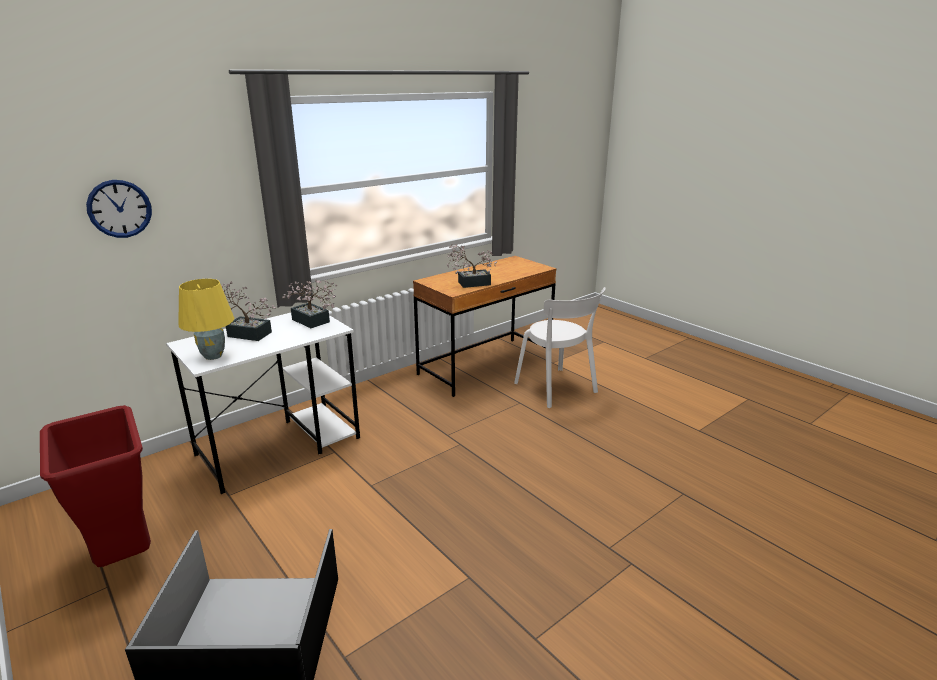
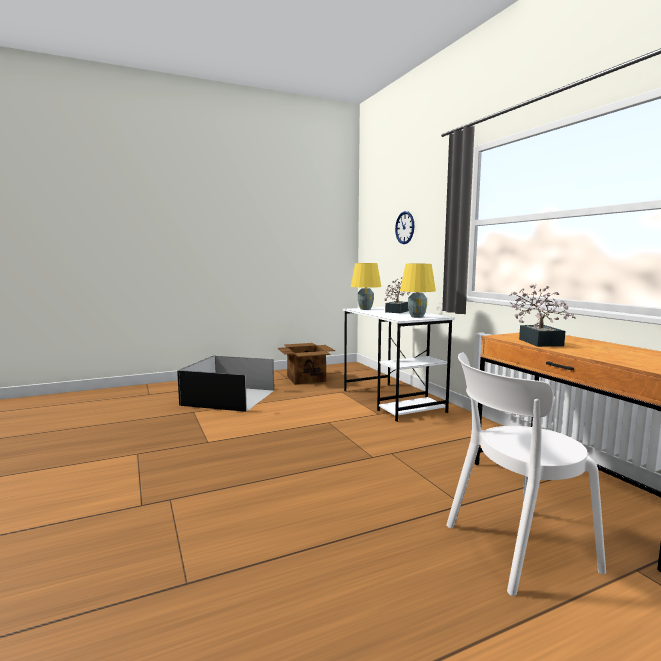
camera: 105 degrees right, 15 degrees down
red trash can [40,405,151,567] -> cardboard box [278,343,335,385]
potted plant [282,279,338,328] -> yellow table lamp [400,264,436,318]

